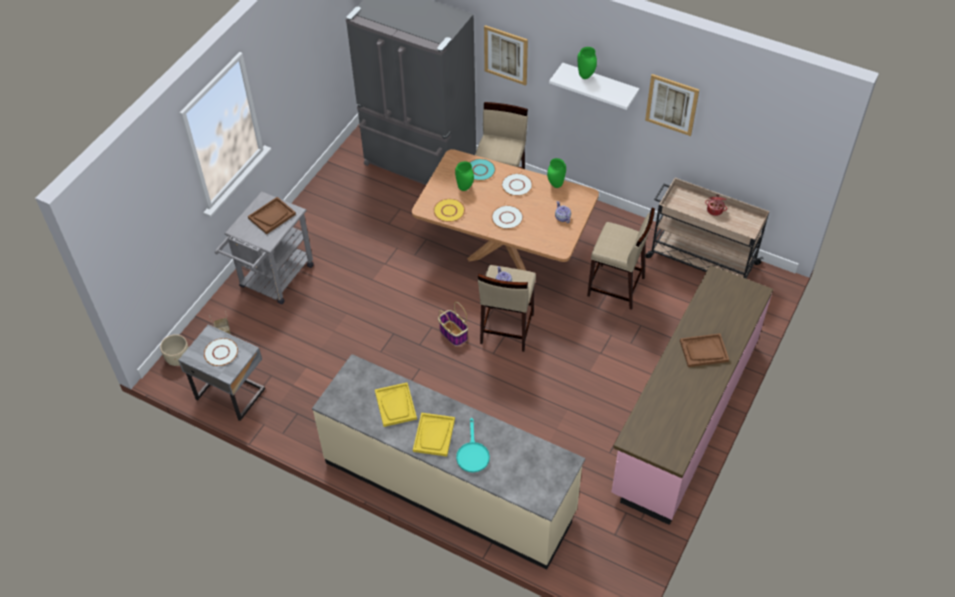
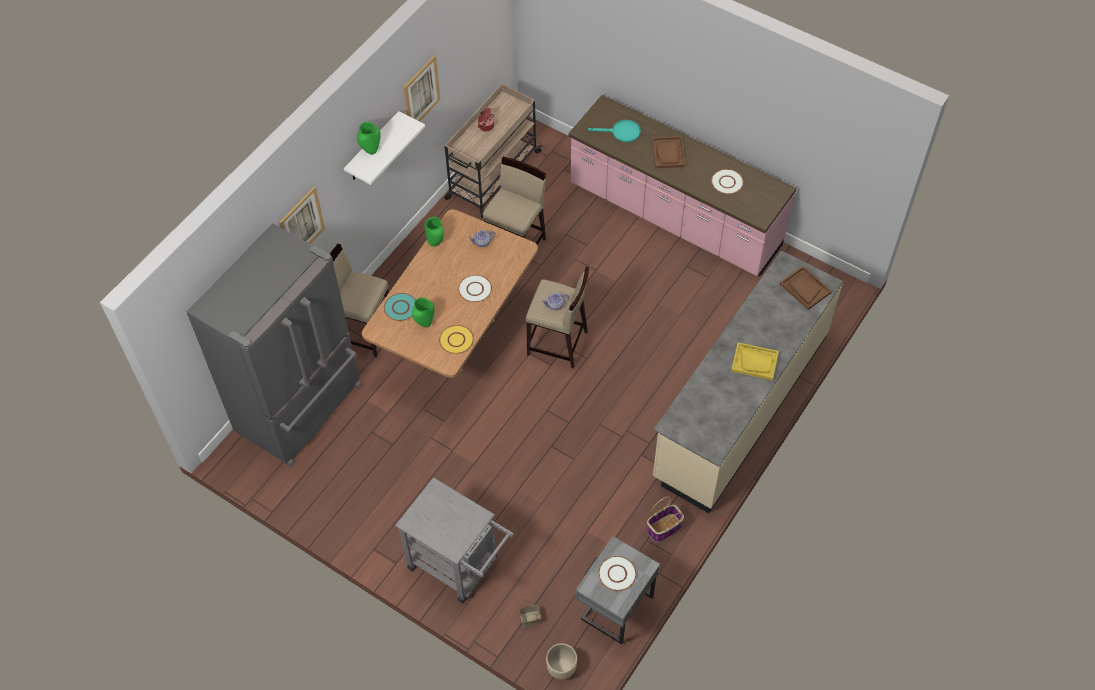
camera: 85 degrees left, 5 degrees up
brown tray [248,197,296,234] -> brown tray moved to [780,266,832,310]
yellow tray [375,382,417,427] -> none
basket [438,302,468,346] -> basket moved to [647,497,684,542]
turquoise frying pan [456,418,490,473] -> turquoise frying pan moved to [588,120,641,142]
white plate [502,173,533,196] -> white plate moved to [711,169,744,194]

